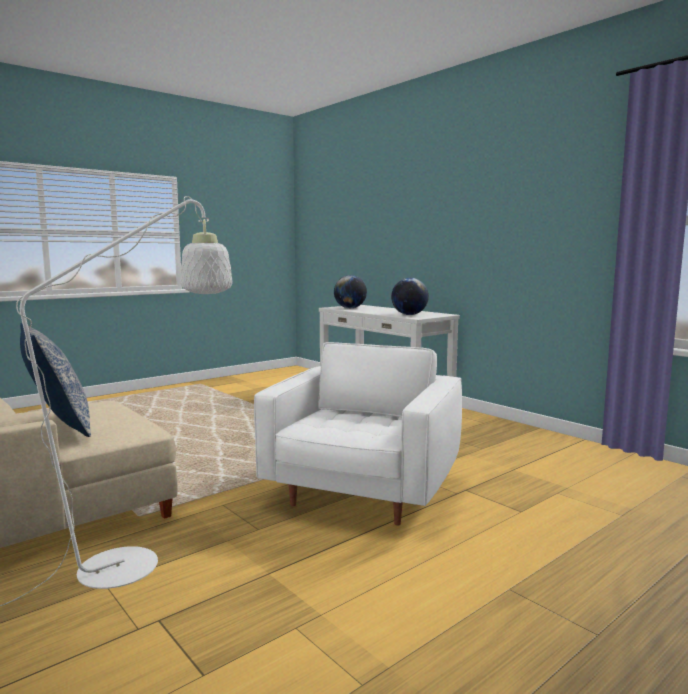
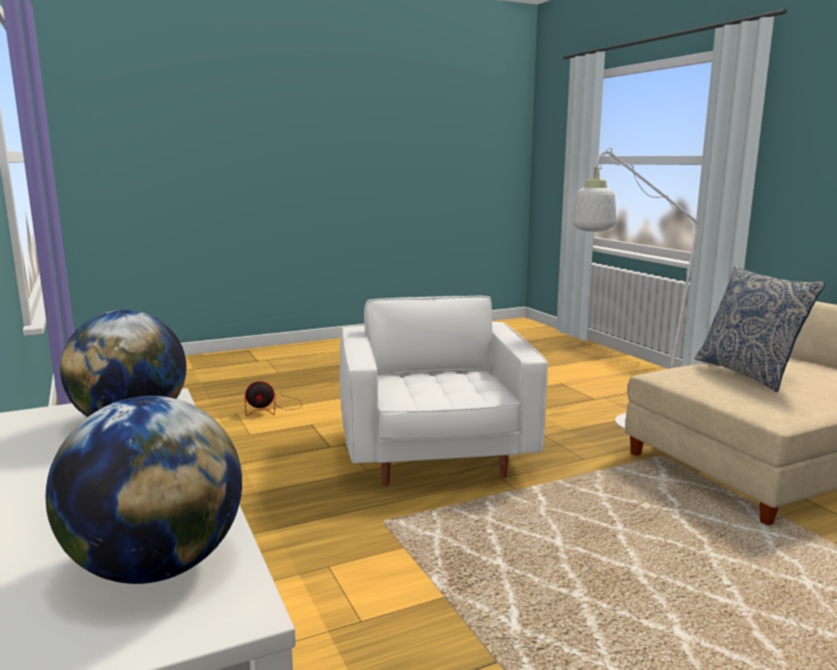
camera: 165 degrees left, 5 degrees up
white armchair [254,342,462,525] -> white armchair turned 135 degrees clockwise [340,296,548,486]
none -> fan [245,381,302,416]

